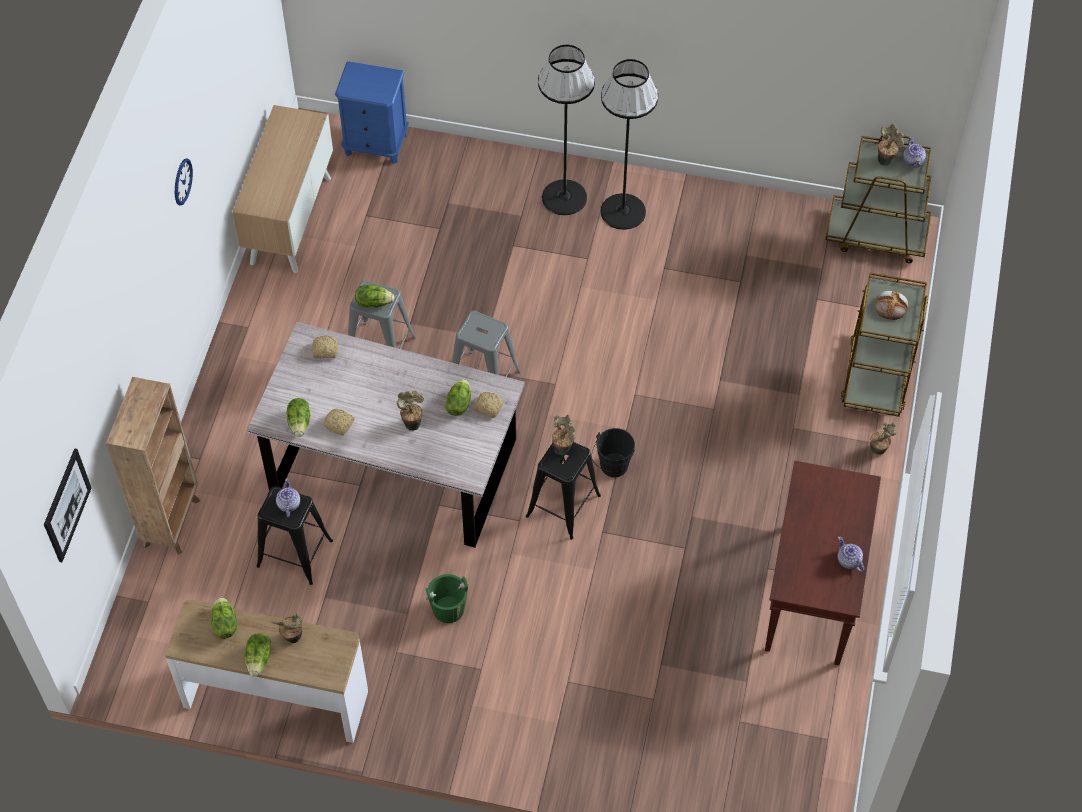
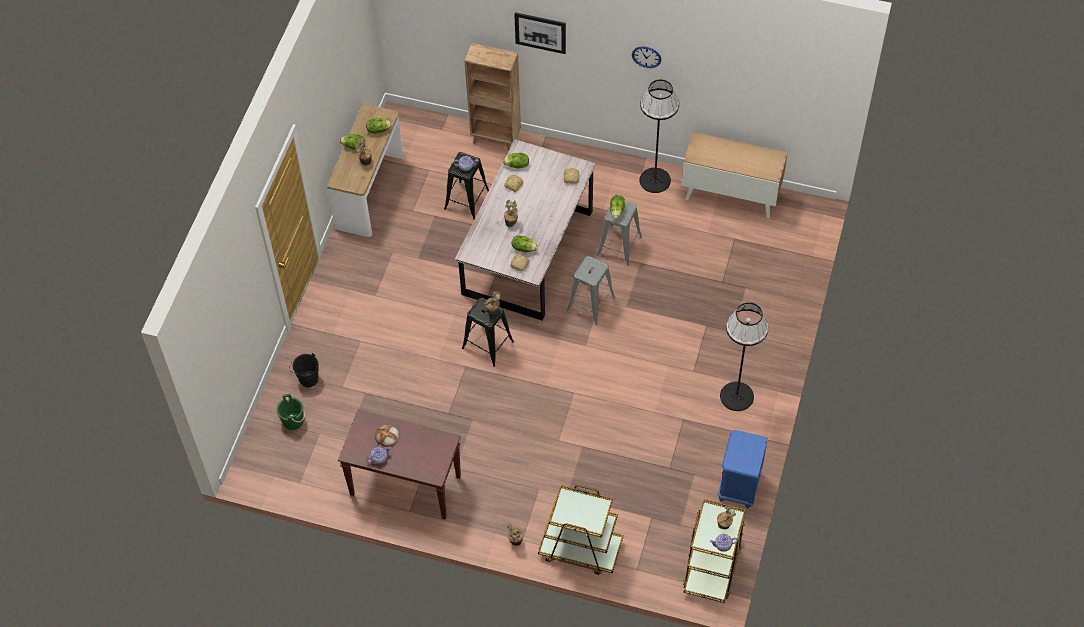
camera: 95 degrees right, 0 degrees up
picture [44,448,92,562] -> picture moved to [514,12,566,54]
blue nightstand [335,61,409,164] -> blue nightstand moved to [718,430,768,509]
green bucket [426,574,468,623] -> green bucket moved to [277,394,305,430]
black floor lamp [538,45,595,215] -> black floor lamp moved to [639,80,679,193]
black bucket [592,428,635,477] -> black bucket moved to [289,353,319,388]
bread [875,291,908,320] -> bread moved to [375,425,399,447]

